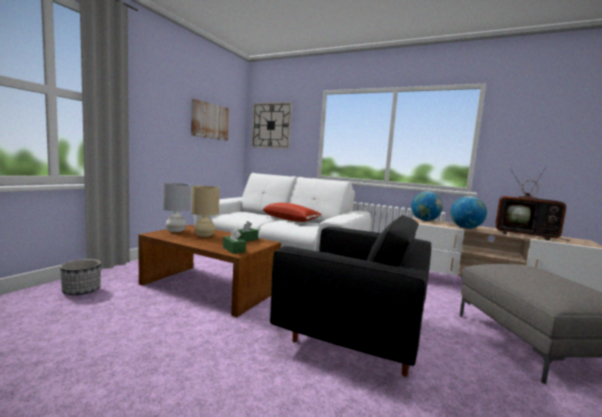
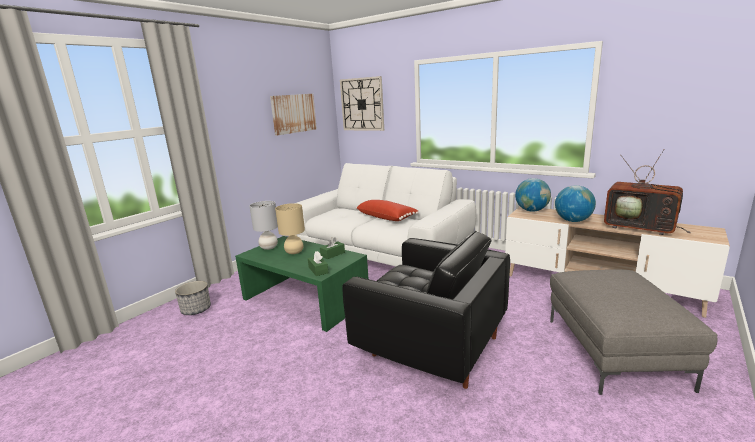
camera: 10 degrees right, 10 degrees up
brown coffee table [139,225,281,317] -> green coffee table [235,236,369,332]

